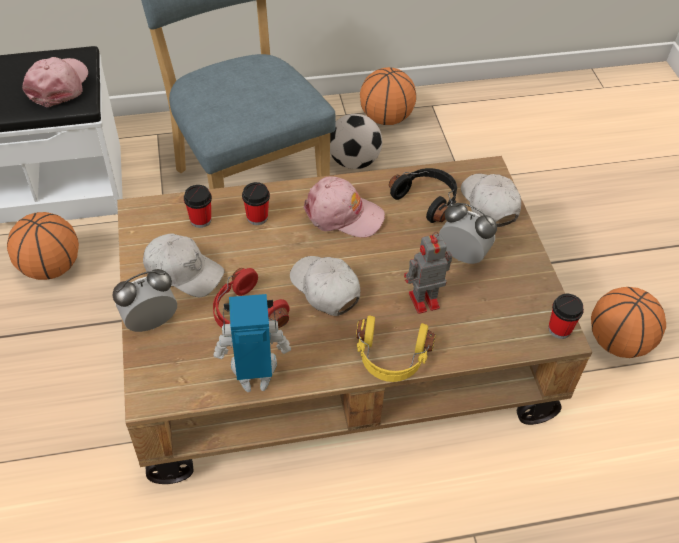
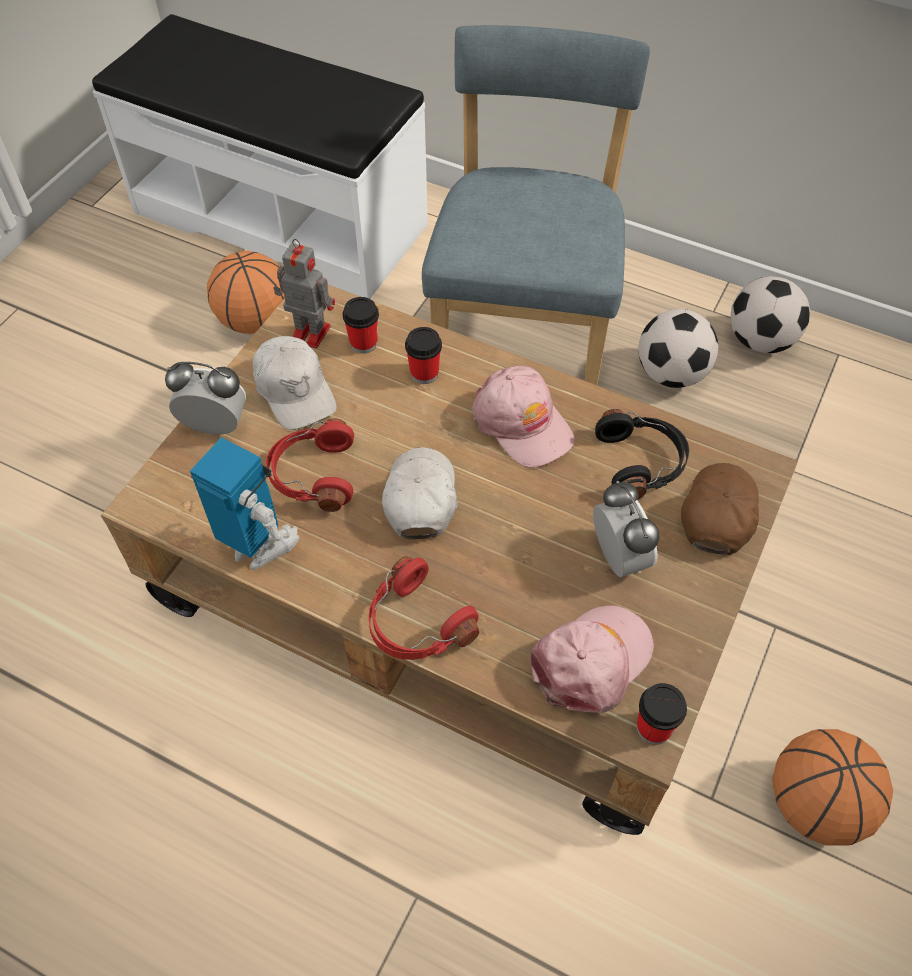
camera: 40 degrees right, 5 degrees up
pink cap [22,57,88,107] -> pink cap moved to [530,605,654,713]
yellow headphones [356,315,436,382] -> red headphones [368,556,479,660]
basketball [360,67,416,125] -> football [731,276,810,353]
toy robot [404,232,452,314] -> toy robot moved to [273,239,335,348]
white cap [461,174,521,227] -> brown cap [681,463,759,555]

